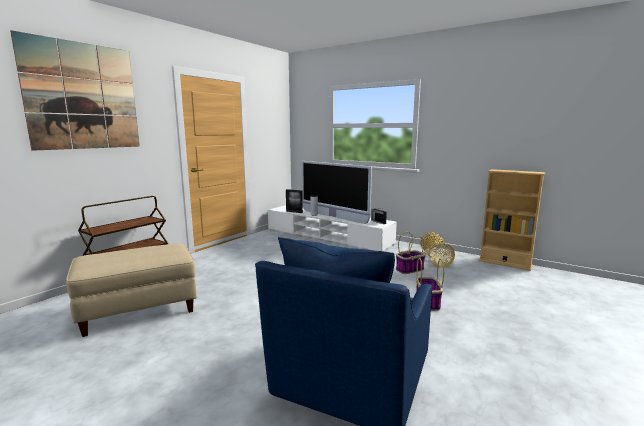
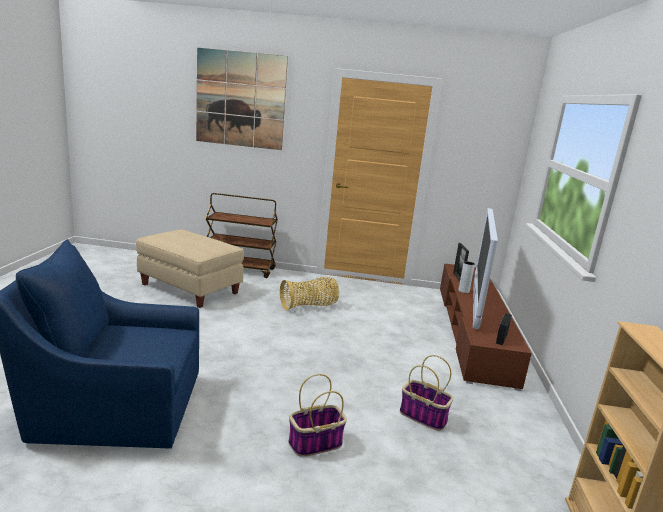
camera: 60 degrees right, 5 degrees up
white tv stand [268,205,397,251] -> brown tv stand [440,264,532,391]
basket [420,232,455,268] -> basket moved to [280,277,339,310]

